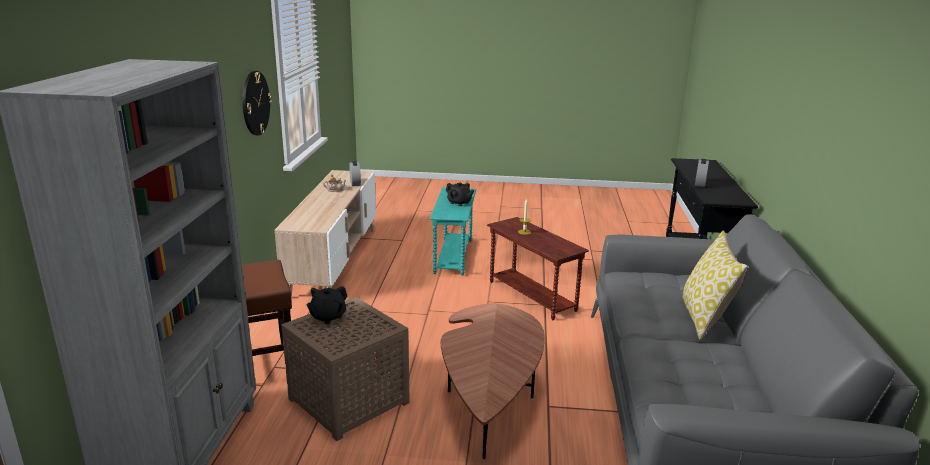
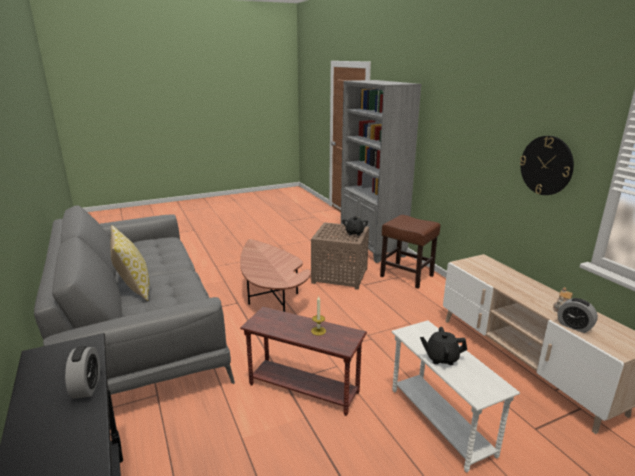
camera: 150 degrees right, 0 degrees up
turquoise side table [430,187,476,276] -> white side table [392,320,520,472]

